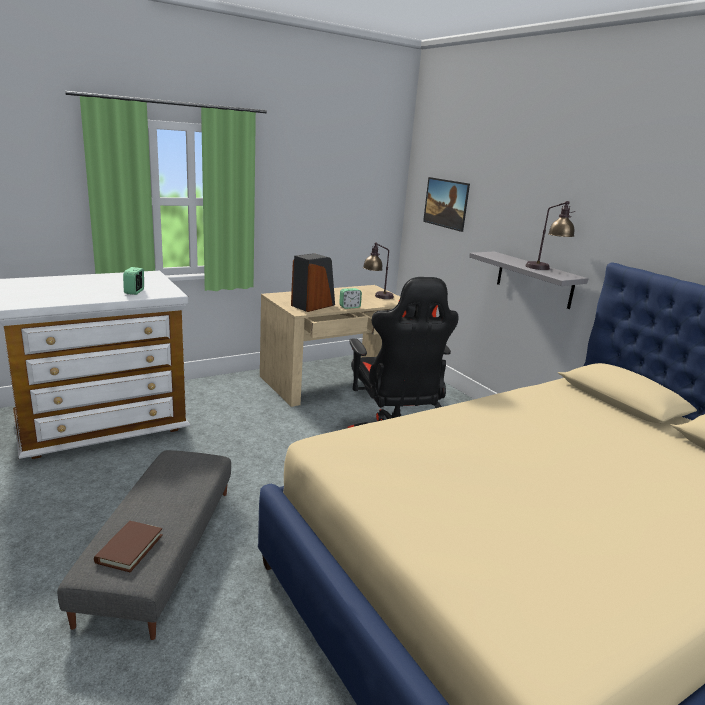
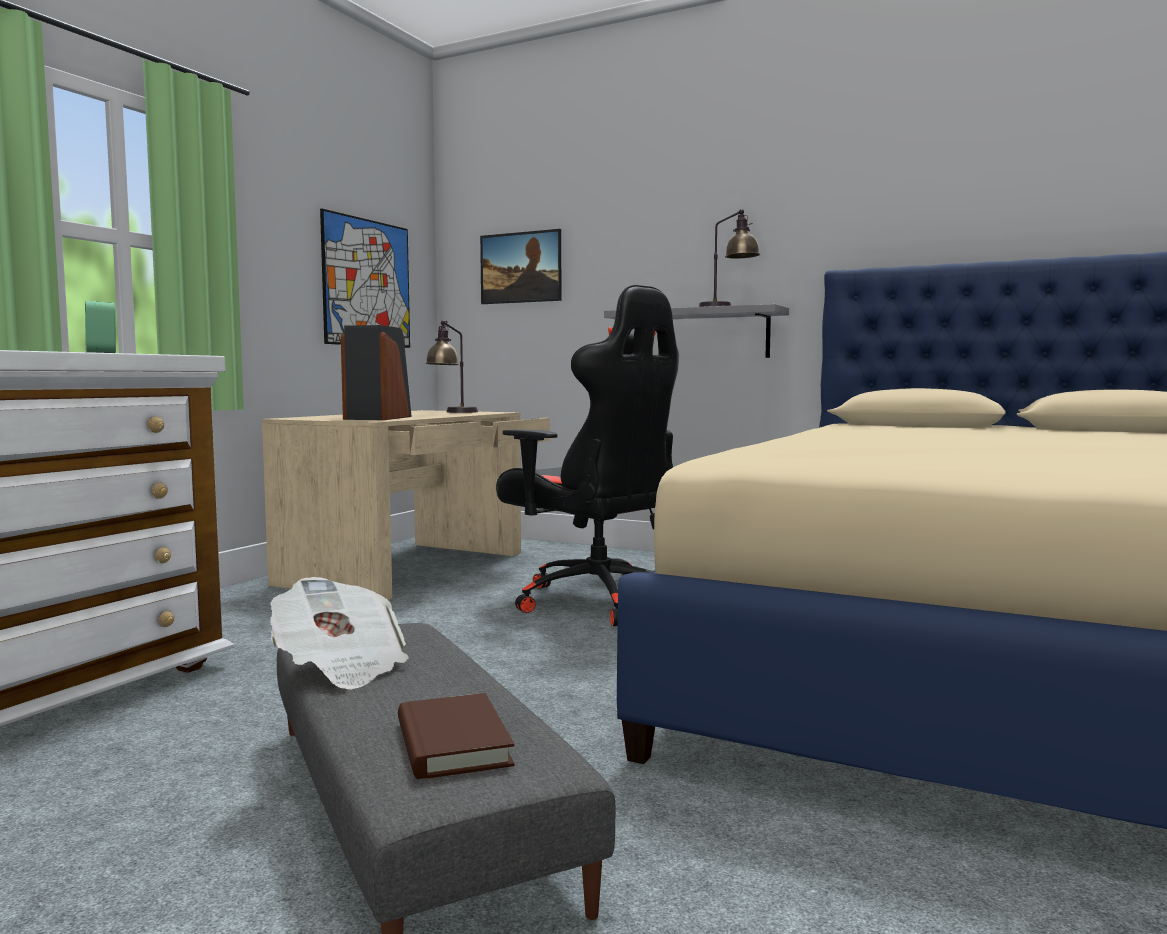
camera: 30 degrees left, 15 degrees down
alarm clock [339,288,362,309] -> none
none -> newspaper [270,577,409,690]
none -> picture [320,209,410,348]

